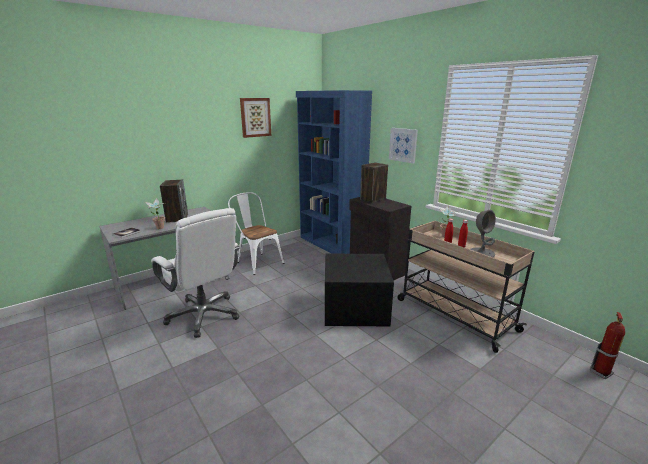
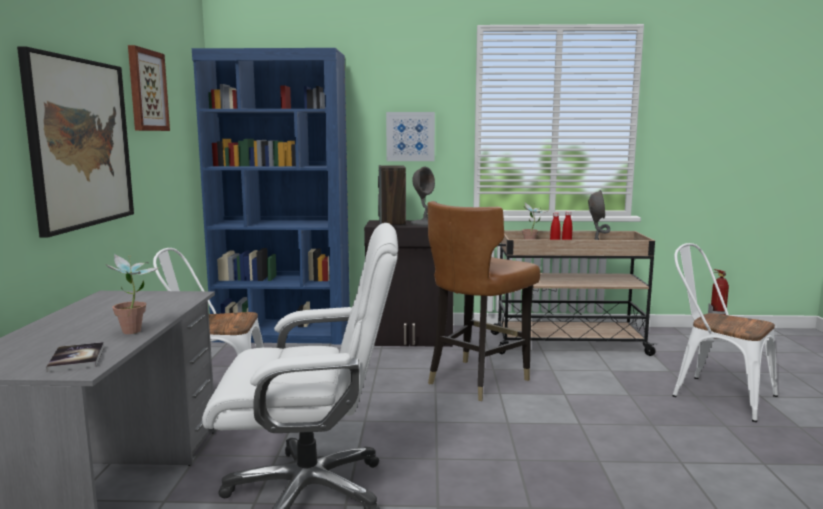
camera: 50 degrees left, 10 degrees down
speaker [160,179,188,223] -> none
black storage box [325,254,394,326] -> brown chair [428,201,540,401]
none -> picture [17,47,134,238]
none -> grey table lamp [411,167,436,226]
none -> white chair [672,243,778,422]

